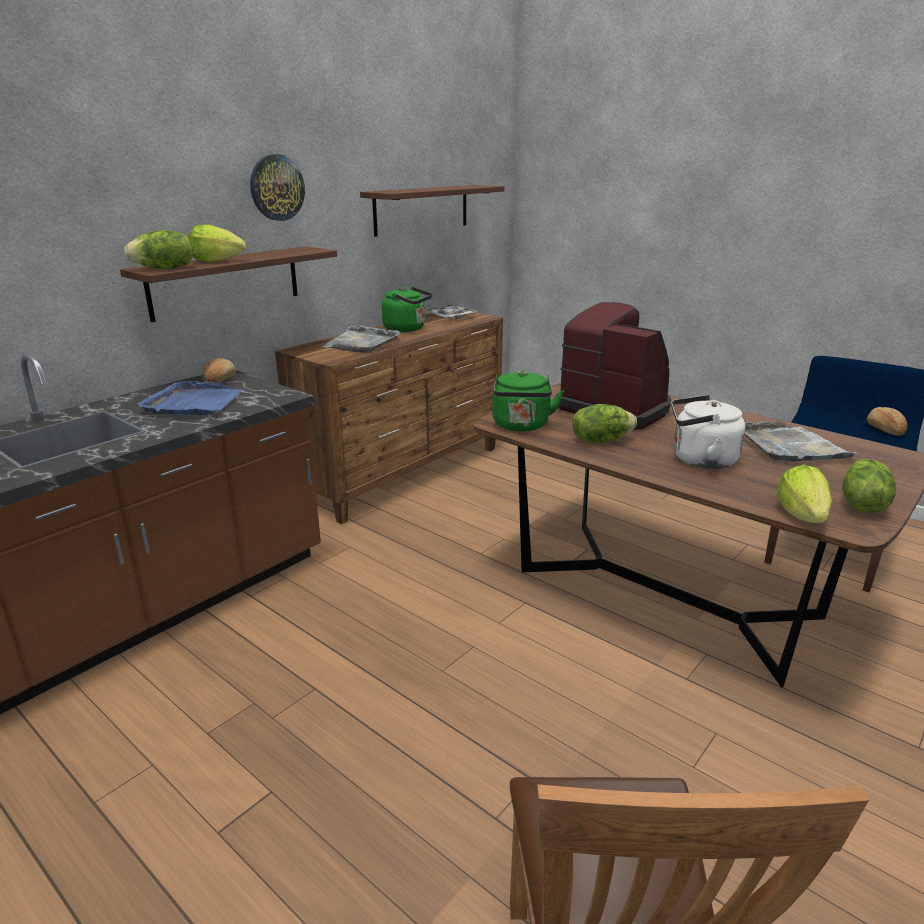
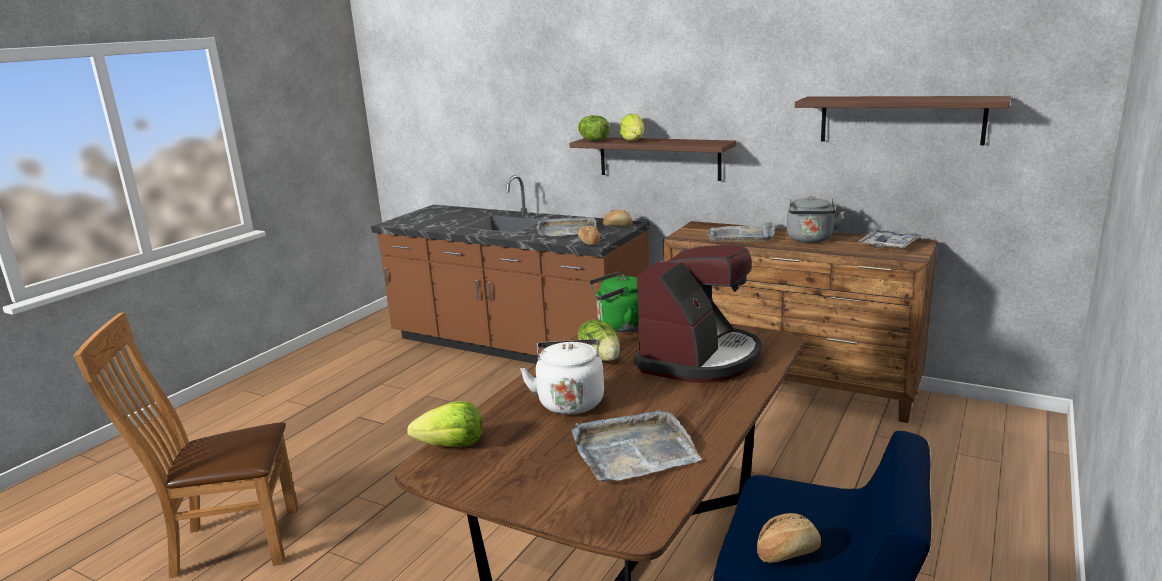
camera: 80 degrees right, 5 degrees down
blue tray [138,381,243,415] -> grey tray [537,217,597,236]
wall clock [250,154,305,221] -> none
green kettle [382,287,432,332] -> grey kettle [787,196,845,243]
lettuce [842,459,896,513] -> none
none -> bread [578,226,600,245]

